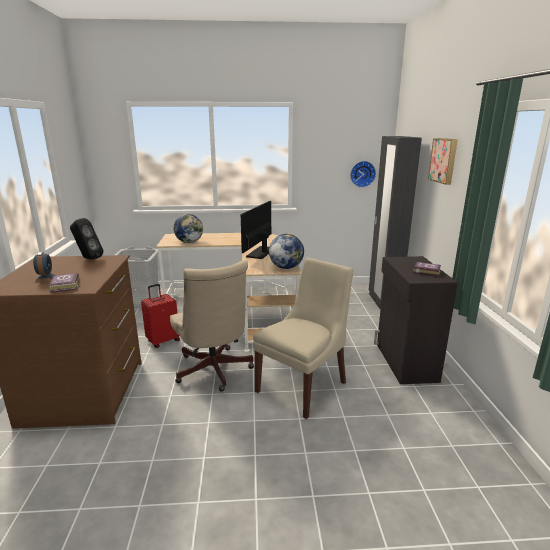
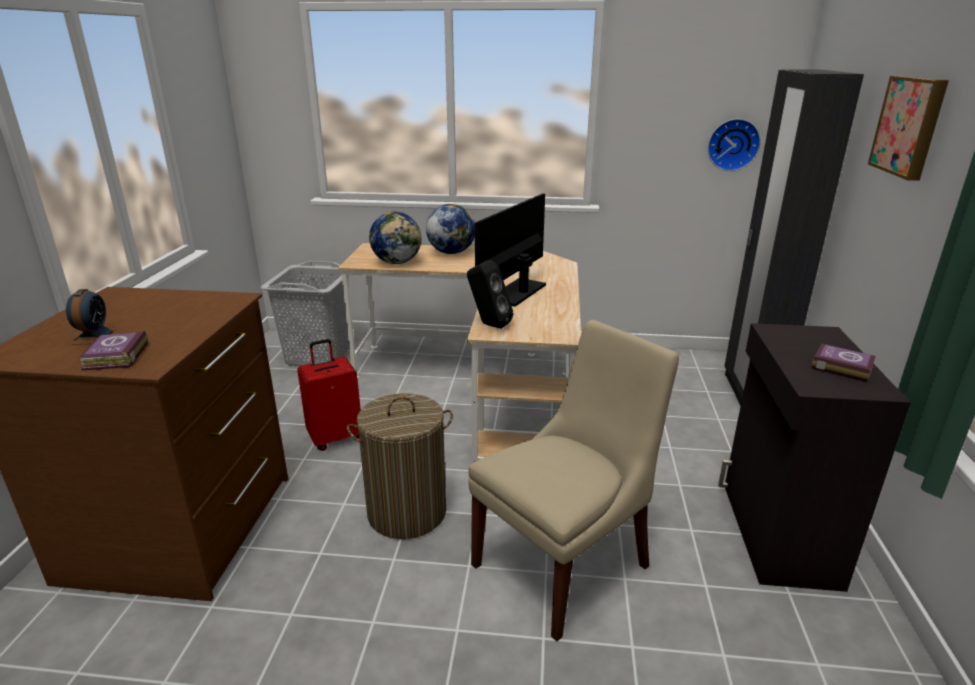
camera: 10 degrees right, 5 degrees up
black speaker [70,218,103,260] -> black speaker moved to [467,260,513,328]
beige office chair [170,260,254,391] -> laundry basket [347,393,453,539]
globe [269,234,304,269] -> globe moved to [426,204,475,254]

